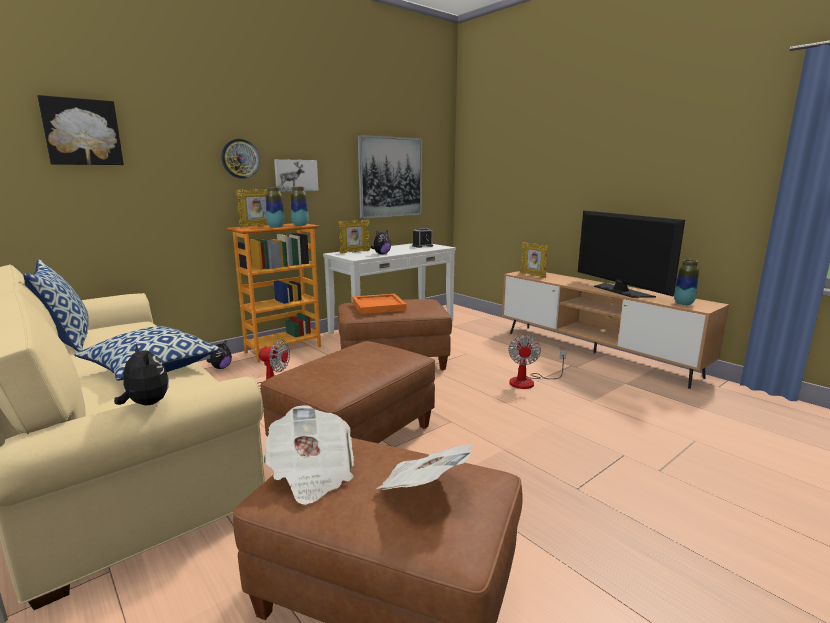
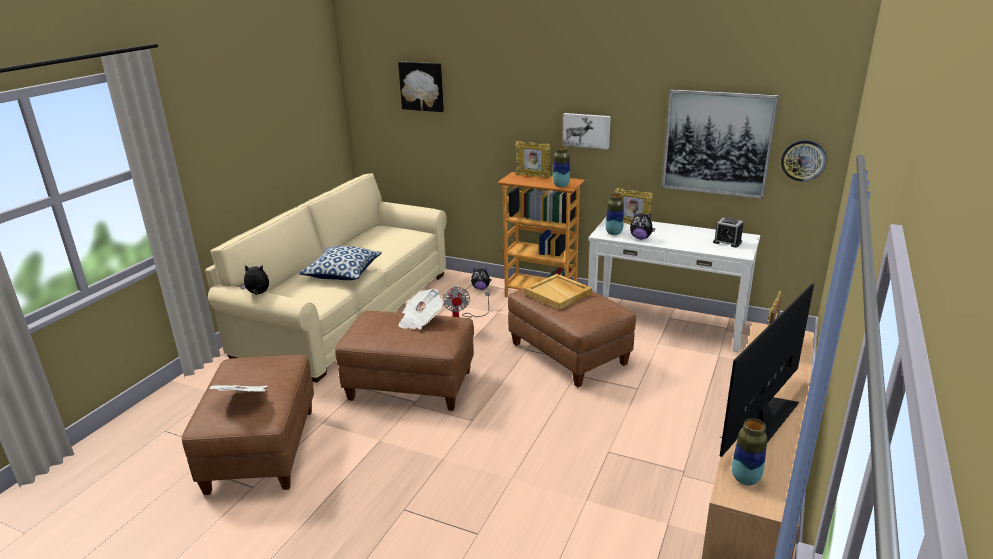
camera: 65 degrees right, 10 degrees up
pillow [23,259,89,352] -> none
plush toy [114,343,169,405] -> plush toy turned 105 degrees counterclockwise [240,265,269,295]
wall clock [221,139,260,179] -> wall clock moved to [781,140,826,182]
newspaper [263,405,354,505] -> newspaper moved to [398,289,444,330]
vase [266,187,285,228] -> vase moved to [606,194,624,235]
orange tray [352,294,407,314] -> beige tray [525,274,592,310]
fan [508,335,567,389] -> none

